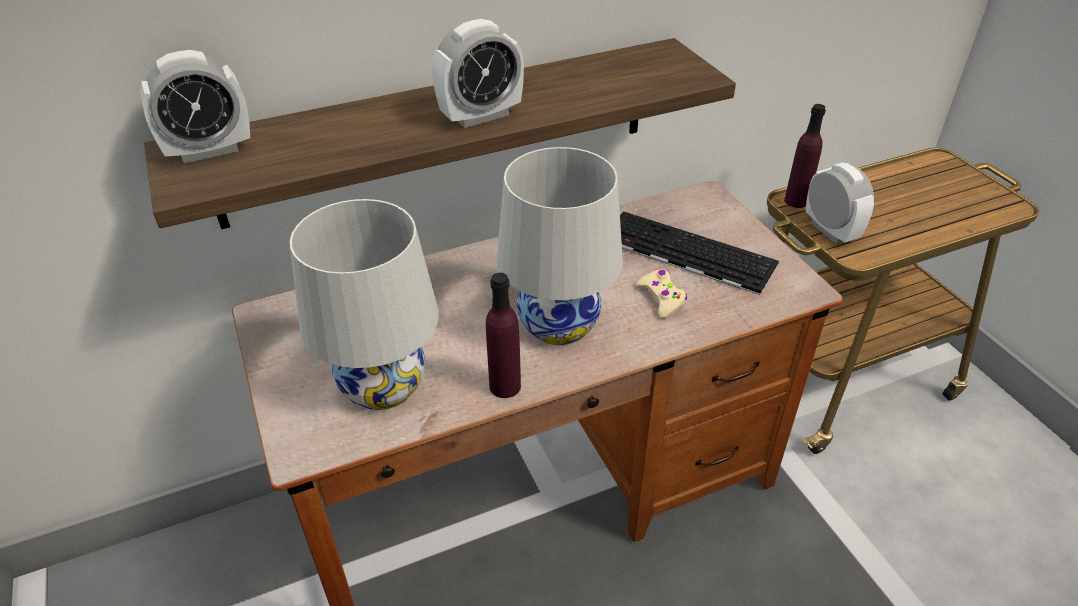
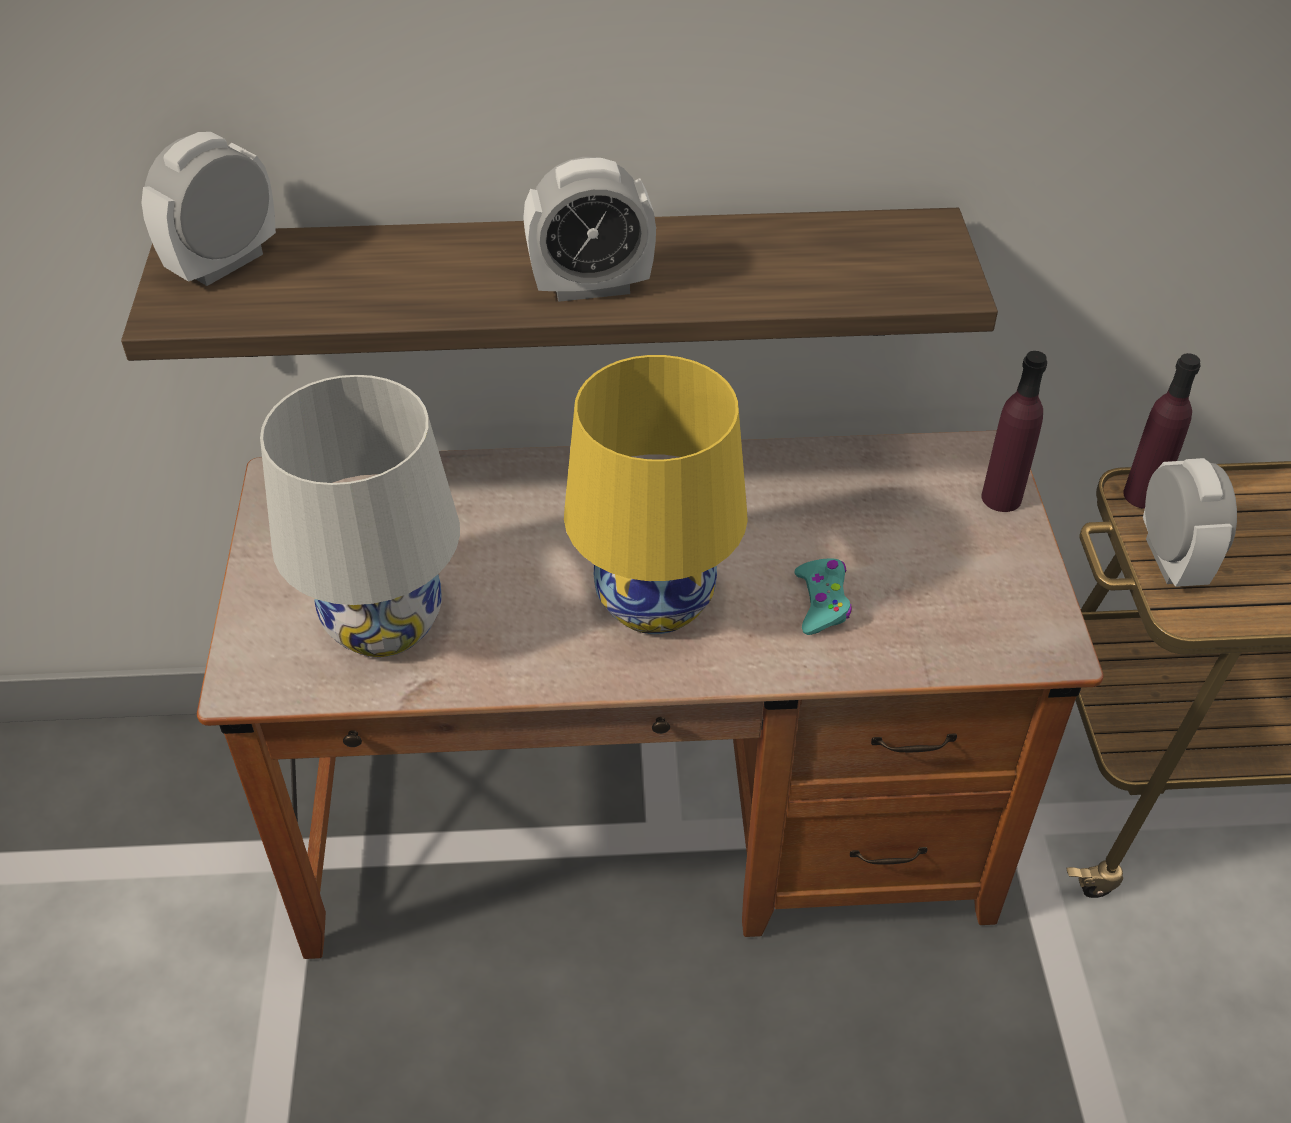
camera: 20 degrees right, 5 degrees up
alarm clock [140,50,250,163] -> alarm clock turned 135 degrees clockwise [142,132,276,286]
purple bottle [486,273,521,398] -> purple bottle moved to [981,351,1047,512]
white table lamp [497,147,623,345] -> yellow table lamp [564,355,748,634]
keyboard [620,212,779,295] -> none
beige game controller [636,269,687,319] -> turquoise game controller [794,558,852,635]

